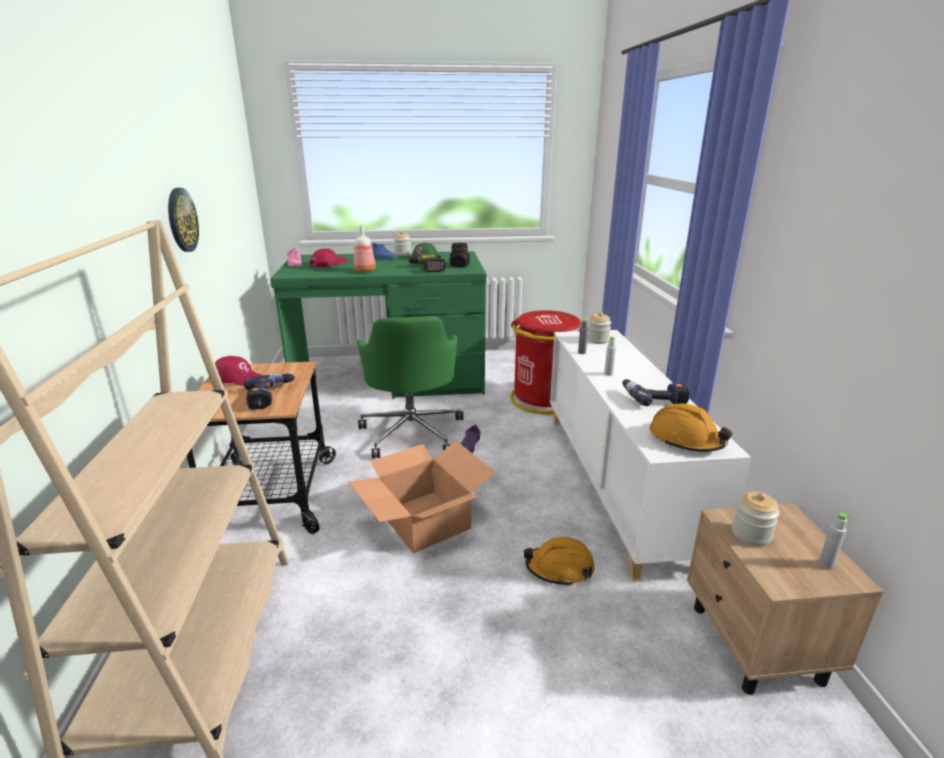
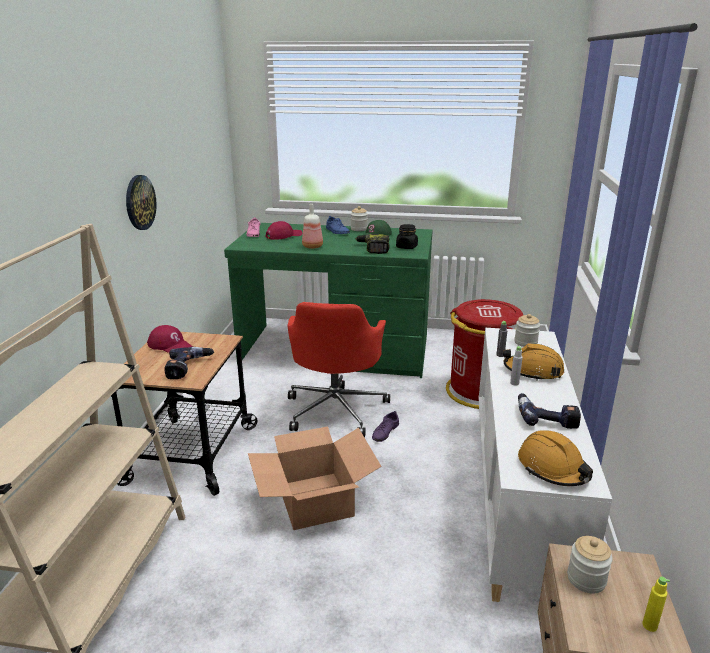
camera: 15 degrees right, 0 degrees up
green office chair [357,316,463,459] -> red office chair [287,302,390,437]
orange hard hat [524,537,594,587] -> orange hard hat moved to [503,343,564,381]
grey bottle [819,513,849,569] -> yellow bottle [642,576,670,632]

